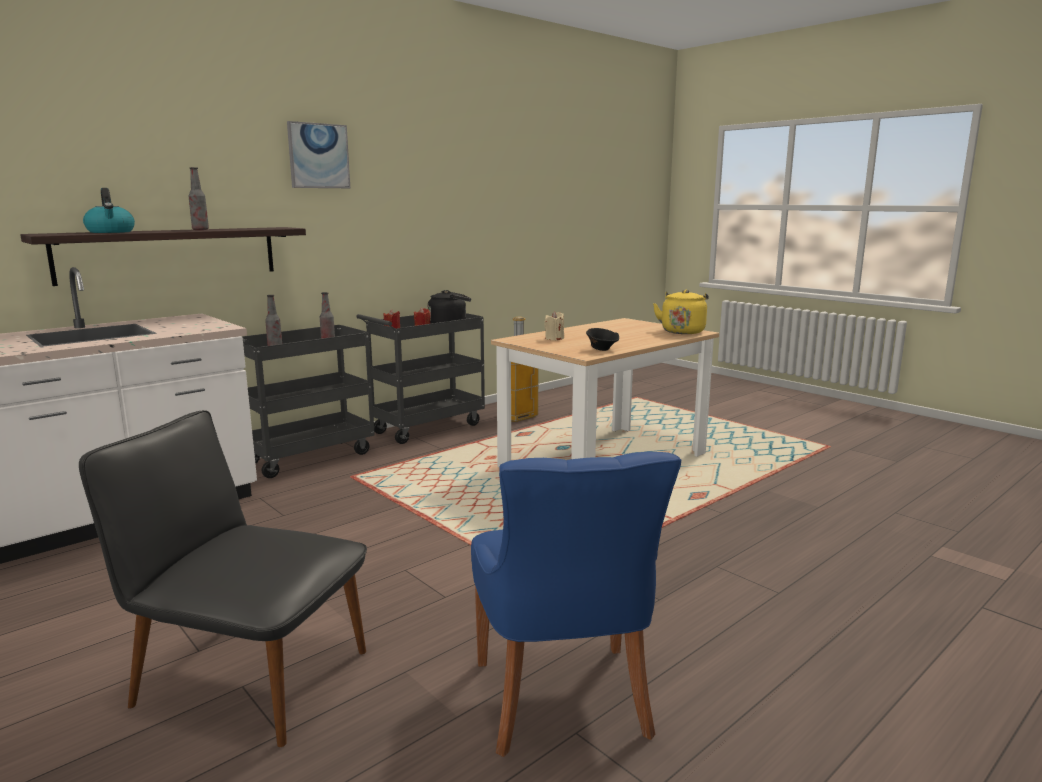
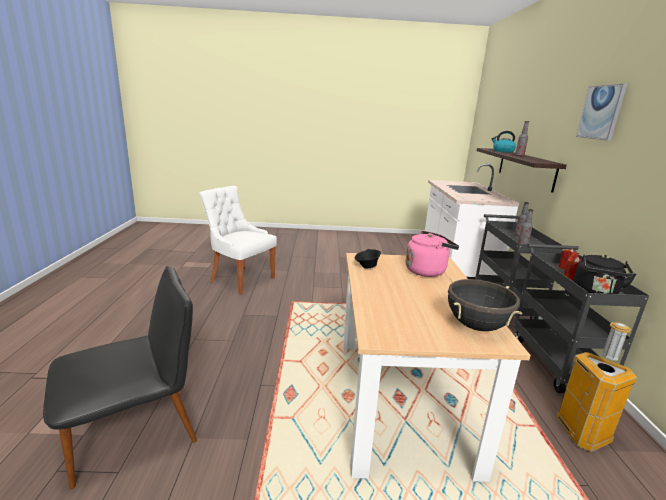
camera: 130 degrees right, 5 degrees up
black chair [79,410,367,747] -> black chair moved to [43,266,197,489]
blue chair [471,452,681,757] -> white chair [199,186,277,295]
beige candle [544,311,564,340] -> pink kettle [405,230,459,277]
yellow kettle [653,289,709,334] -> none
none -> black cooking pot [448,279,522,331]

